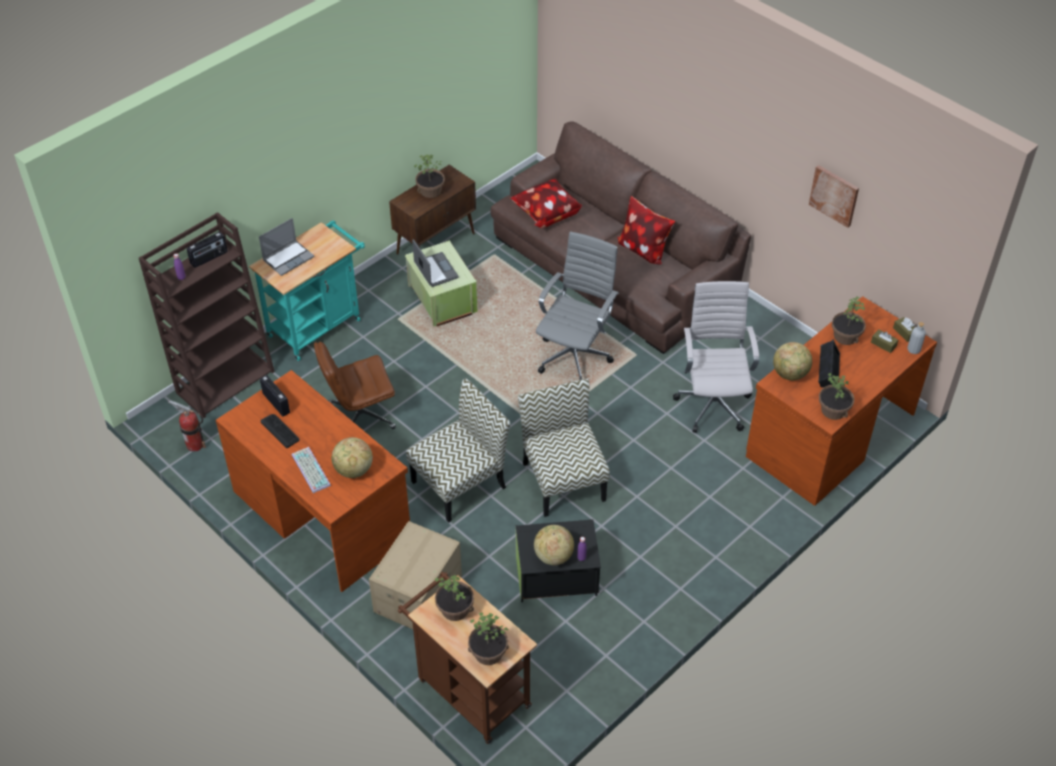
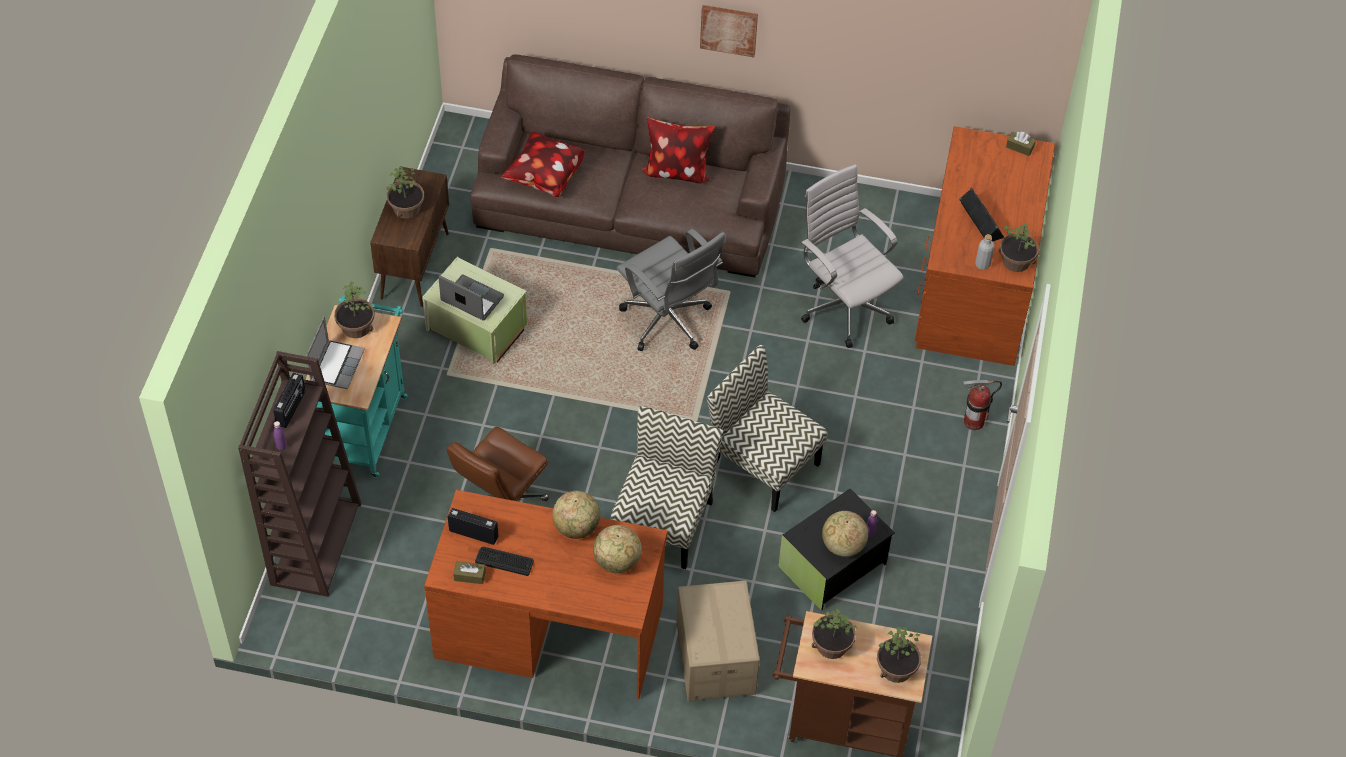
camera: 35 degrees left, 5 degrees up
fire extinguisher [168,400,206,452] -> fire extinguisher moved to [963,380,1002,430]
keyboard [292,447,331,493] -> none
grey office chair [536,231,619,380] -> grey office chair turned 150 degrees clockwise [617,229,725,351]
globe [773,342,812,380] -> globe moved to [552,491,600,539]
picture [809,165,859,228] -> picture moved to [700,5,758,57]
potted plant [832,297,866,345] -> potted plant moved to [334,282,375,338]
brown tissue box [871,330,898,353] -> brown tissue box moved to [453,561,486,584]
grey bottle [907,322,926,354] -> grey bottle moved to [975,234,994,270]

